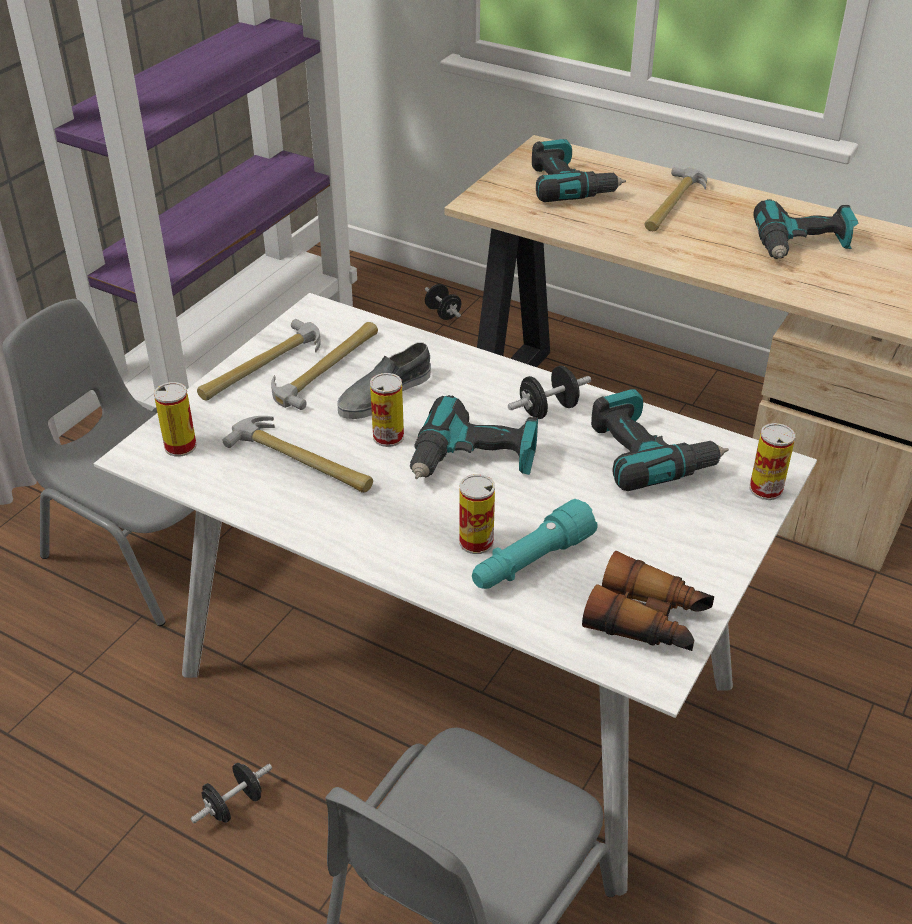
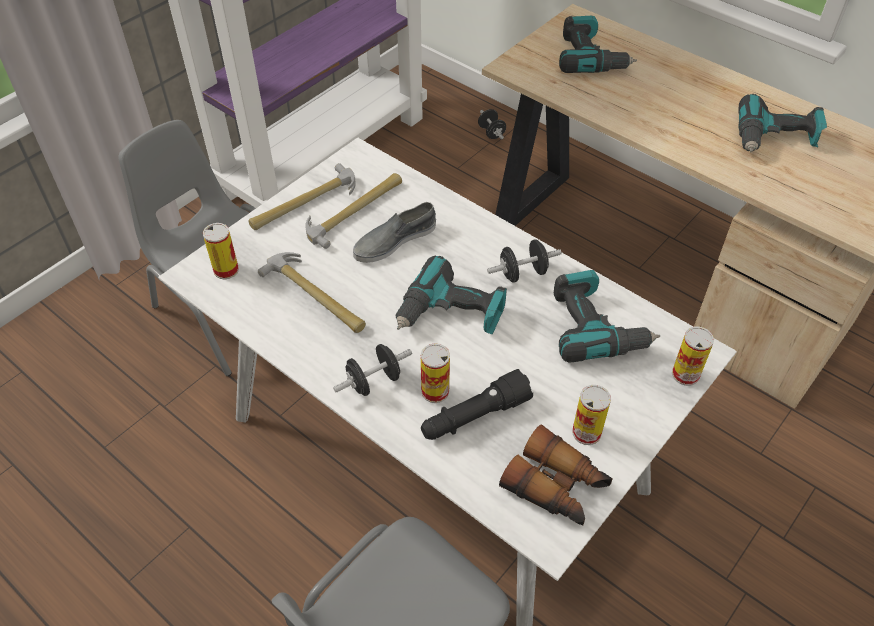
camera: 10 degrees right, 10 degrees up
black dumbbell [190,763,272,823] -> black dumbbell moved to [333,344,412,396]
can [370,373,404,447] -> can moved to [572,385,611,445]
turquoise flashlight [472,499,597,589] -> black flashlight [421,369,533,440]
hammer [645,167,707,231] -> none

